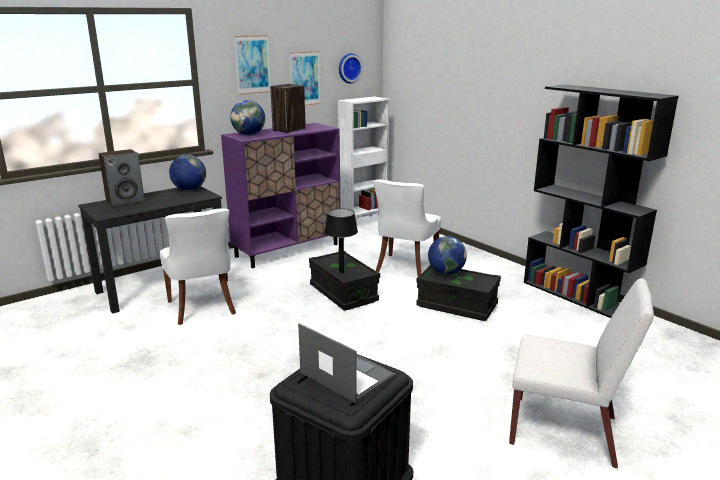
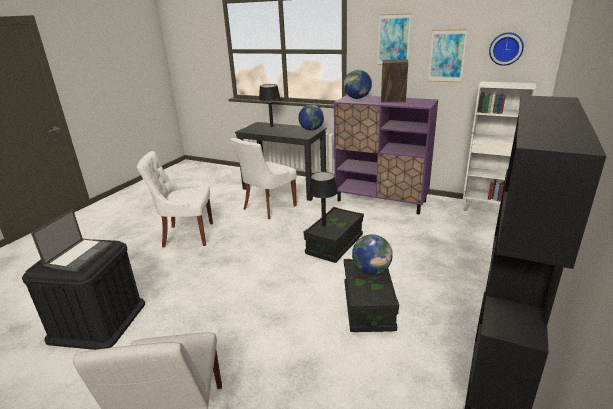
camera: 65 degrees right, 5 degrees up
speaker [99,149,145,207] -> black table lamp [259,84,280,127]
white chair [373,180,441,276] -> white chair moved to [137,151,213,248]

